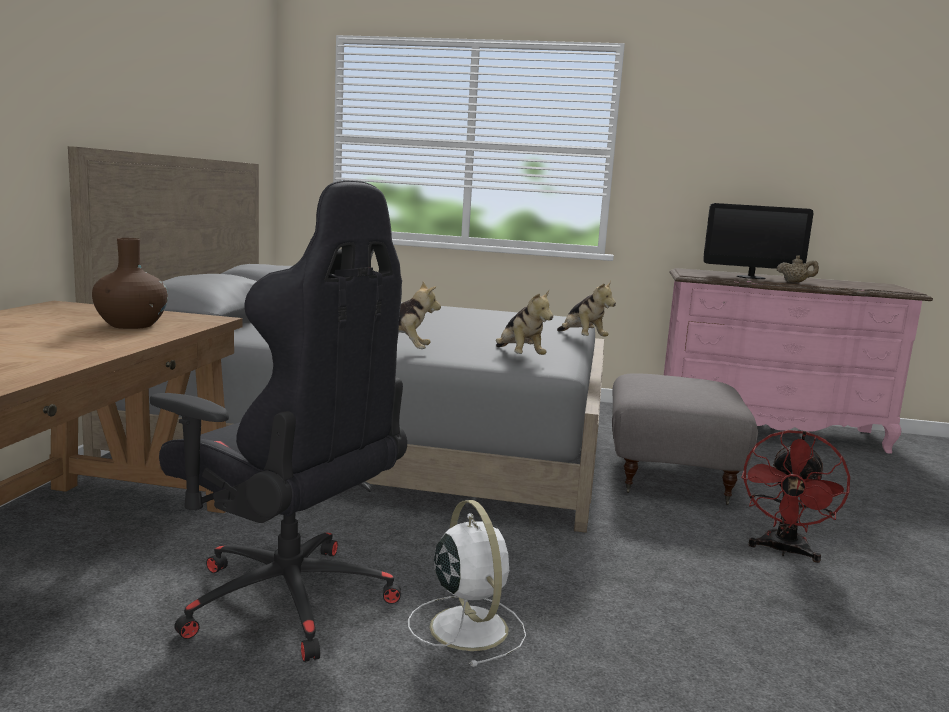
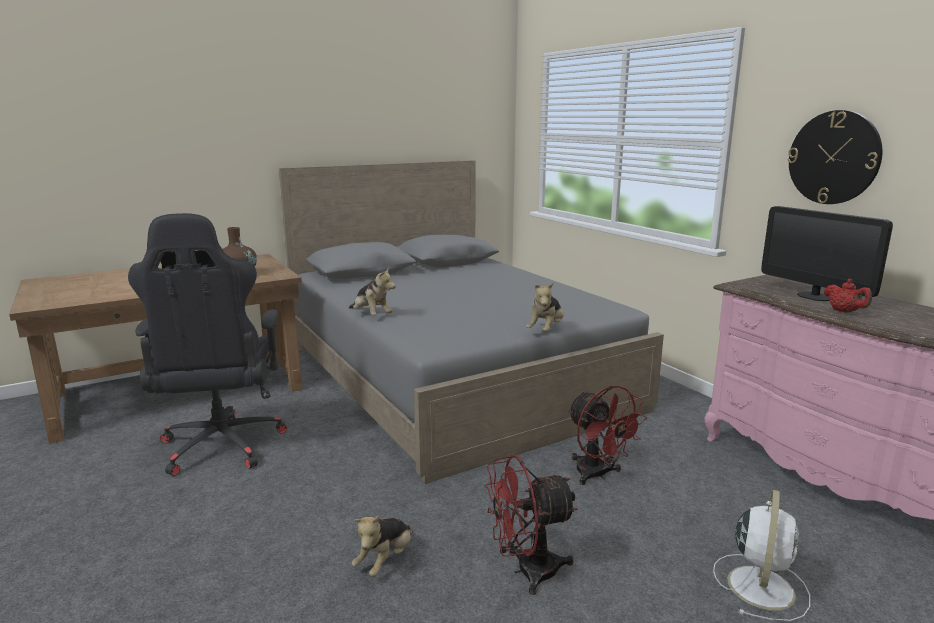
camera: 50 degrees right, 5 degrees up
white fan [408,500,526,667] -> white fan moved to [713,490,810,621]
plush toy [496,290,553,355] -> plush toy moved to [352,516,413,577]
grey ottoman [612,373,758,505] -> red fan [567,385,647,485]
beige teapot [777,255,819,283] -> red teapot [824,279,872,313]
none -> wall clock [788,110,882,204]

